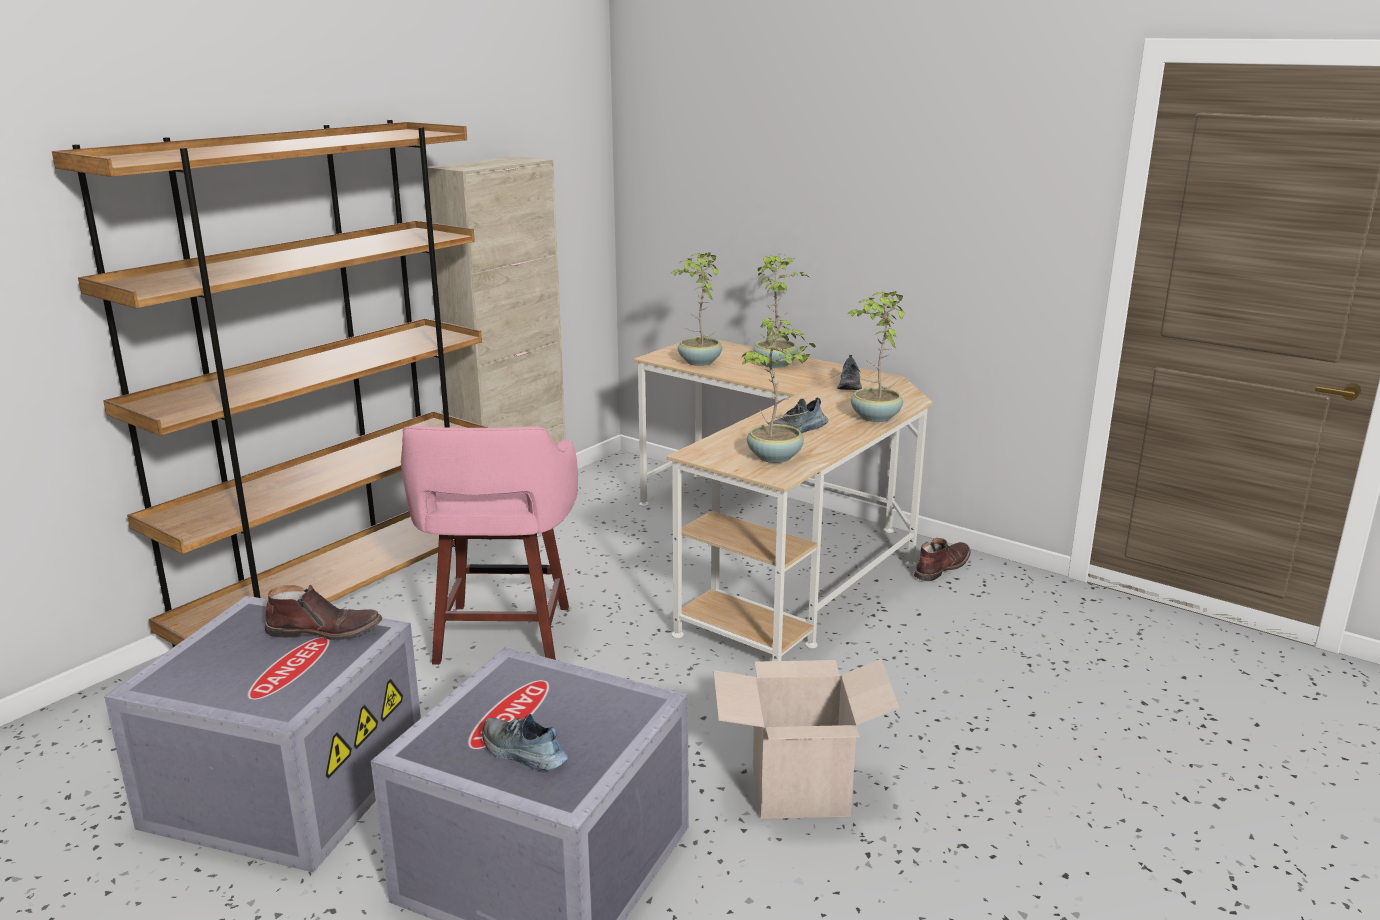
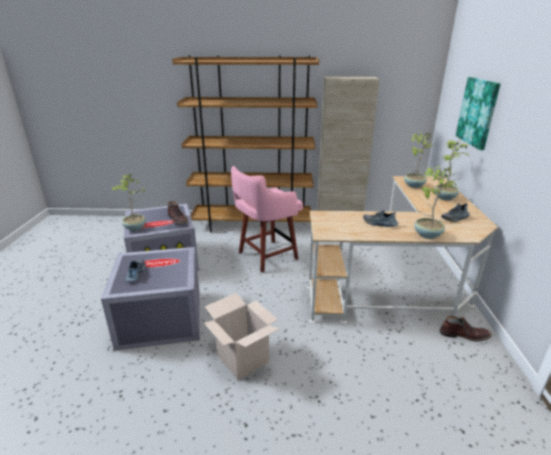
camera: 55 degrees right, 5 degrees up
potted plant [741,318,815,463] -> potted plant moved to [112,174,146,231]
none -> picture [456,77,500,150]

